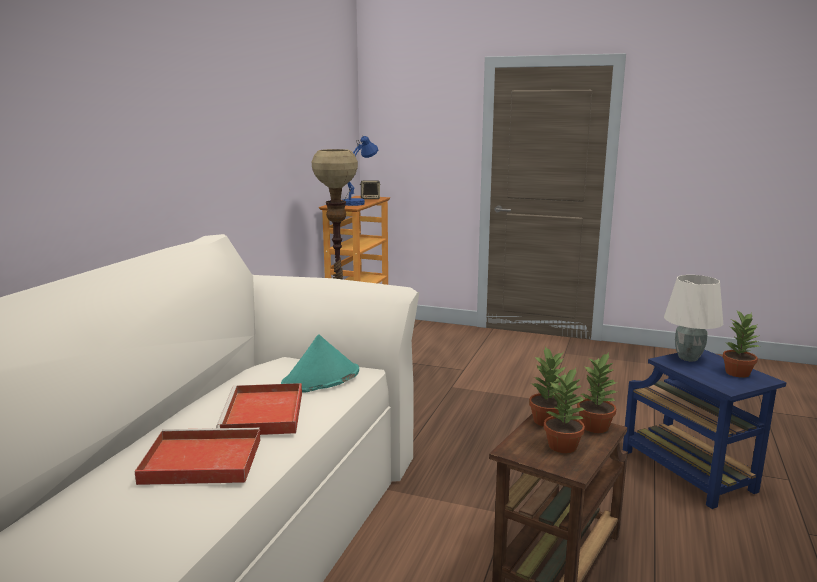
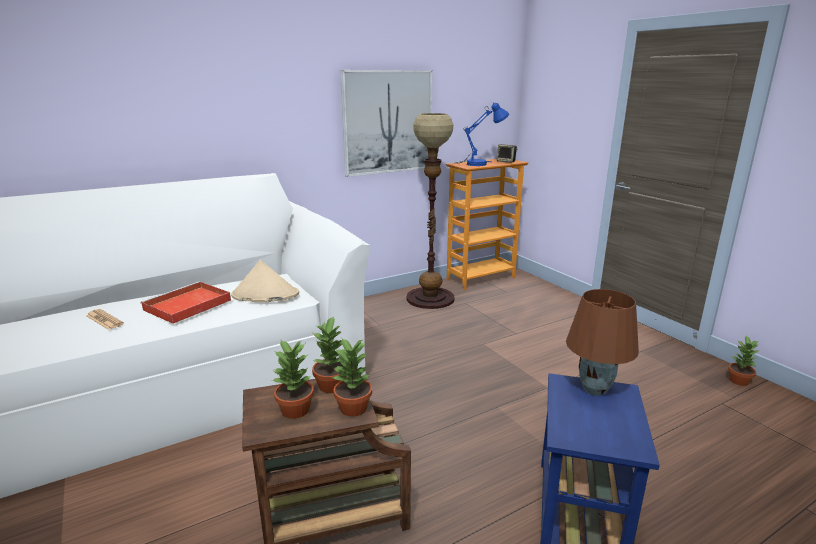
camera: 40 degrees right, 5 degrees up
red tray [134,428,260,485] -> newspaper [86,309,124,330]
turquoise hat [281,334,359,393] -> beige hat [231,260,299,302]
white table lamp [664,275,723,361] -> brown table lamp [566,289,639,396]
potted plant [723,311,760,378] -> potted plant moved to [728,335,760,386]
none -> picture [340,70,433,177]

